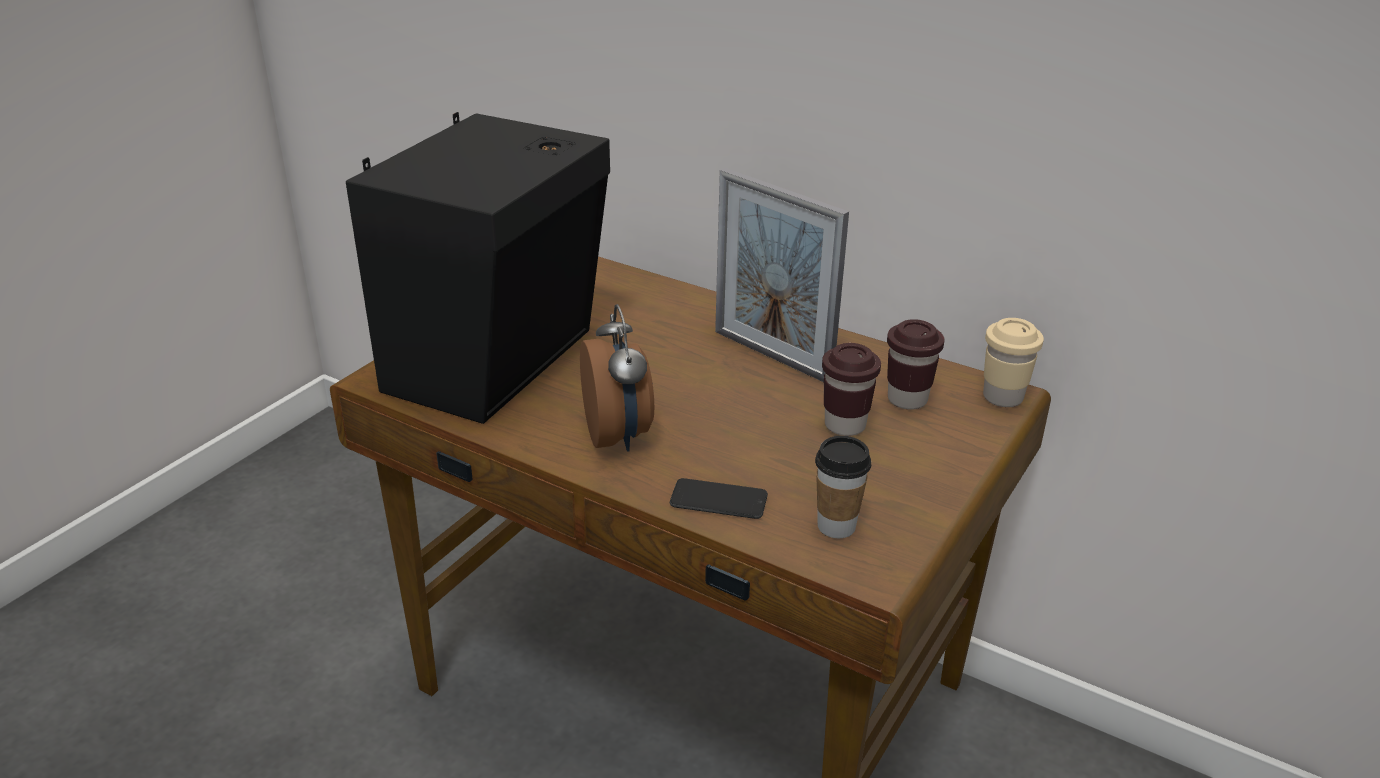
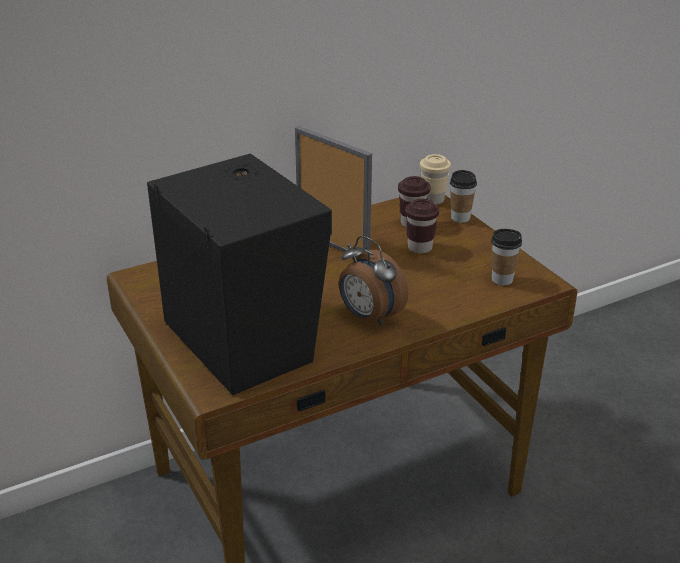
camera: 60 degrees left, 0 degrees up
alarm clock [580,304,654,452] -> alarm clock turned 150 degrees counterclockwise [339,235,408,326]
phone [670,478,768,519] -> none
picture frame [715,168,849,382] -> picture frame turned 120 degrees counterclockwise [295,126,372,257]
none -> cup [450,170,477,223]

